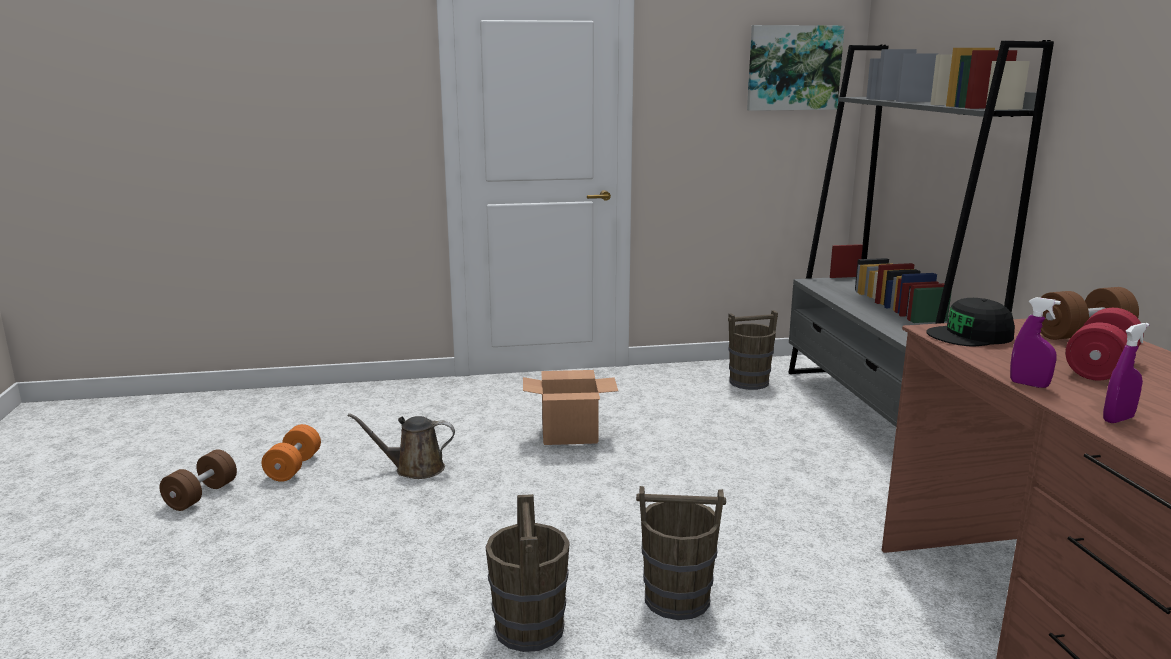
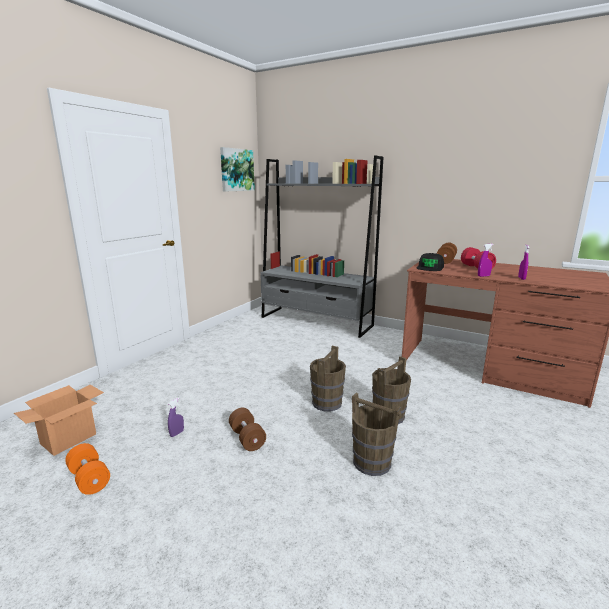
camera: 50 degrees left, 0 degrees up
brown dumbbell [160,449,237,511] -> brown dumbbell moved to [229,408,266,451]
brown watering can [347,413,455,479] -> purple spray bottle [168,398,184,437]
cardboard box [523,370,618,445] -> cardboard box moved to [14,385,104,456]
brown bucket [728,310,778,390] -> brown bucket moved to [310,346,346,411]

